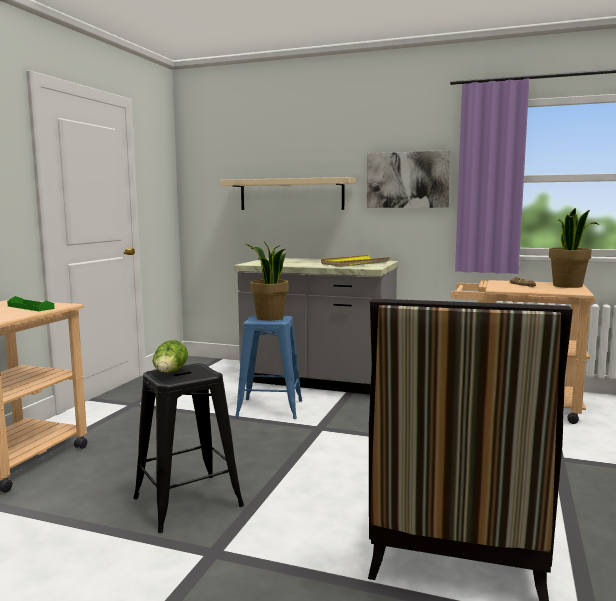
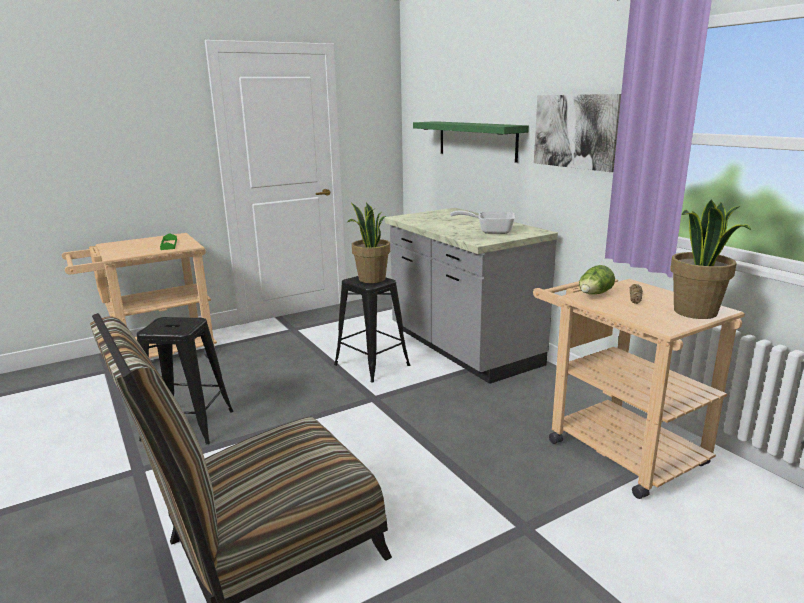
camera: 40 degrees right, 10 degrees up
lettuce [153,340,188,373] -> lettuce moved to [579,265,615,294]
beige shelf [220,177,356,210] -> green shelf [413,121,529,163]
blue stool [235,315,302,419] -> black stool [334,276,410,383]
yellow tray [321,255,390,267] -> frying pan [450,211,515,234]

